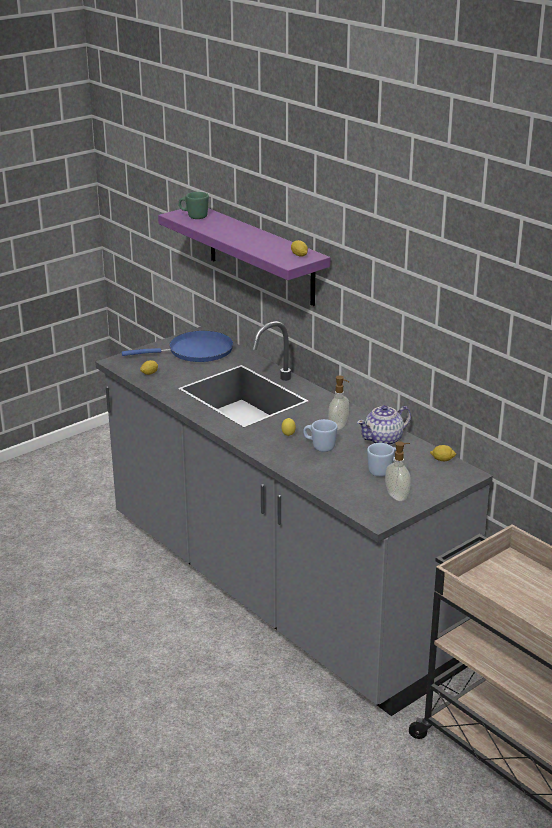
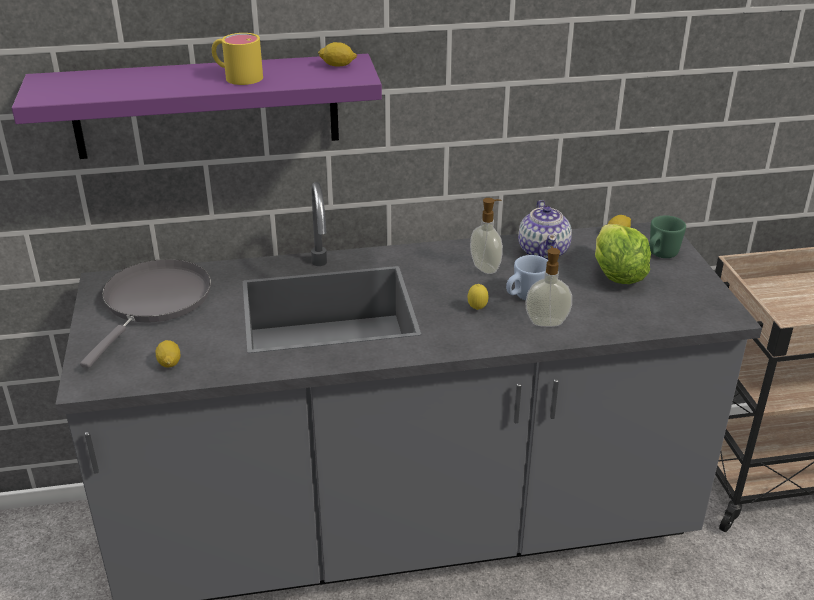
camera: 60 degrees left, 5 degrees up
blue frying pan [122,331,234,362] -> grey frying pan [80,259,211,368]
green mug [179,192,209,219] -> green mug moved to [649,215,686,258]
blue mug [367,443,396,477] -> lettuce [595,224,651,284]
soap dispenser [385,441,411,501] -> soap dispenser moved to [525,246,572,327]
none -> yellow mug [212,33,263,85]

